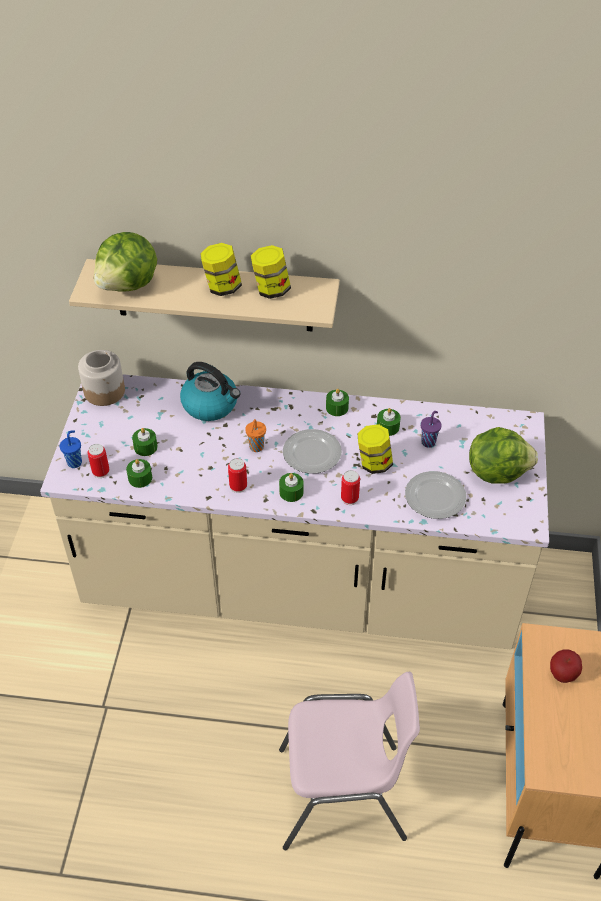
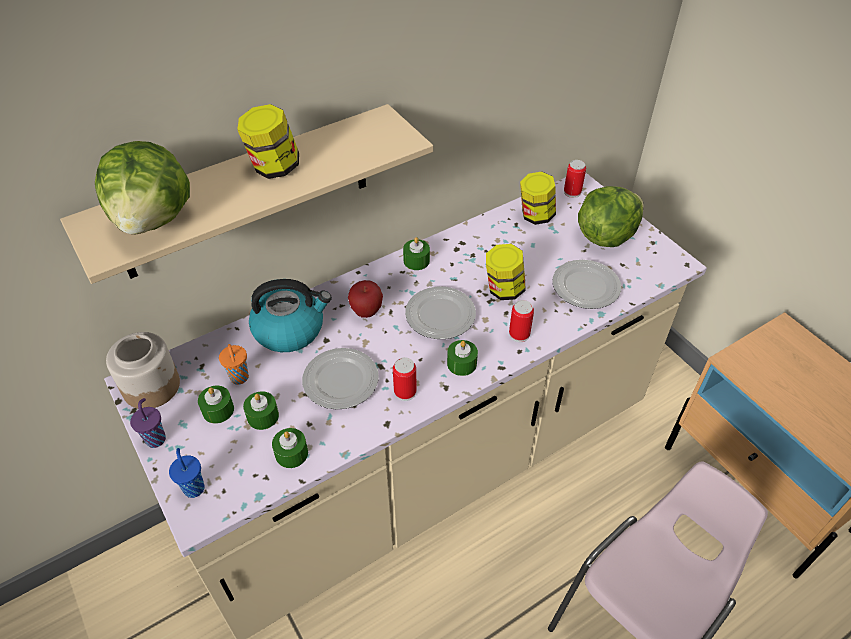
camera: 40 degrees left, 0 degrees up
can [87,444,110,478] -> can moved to [564,160,586,198]
orange cup [245,419,266,452] -> orange cup moved to [219,344,249,385]
jar [251,245,291,299] -> jar moved to [520,172,556,225]
green candle [377,408,401,436] -> green candle moved to [198,386,234,424]
purple cup [421,411,441,448] -> purple cup moved to [130,398,166,448]
apple [550,649,582,683] -> apple moved to [348,280,383,318]
none -> plate [302,348,379,410]

